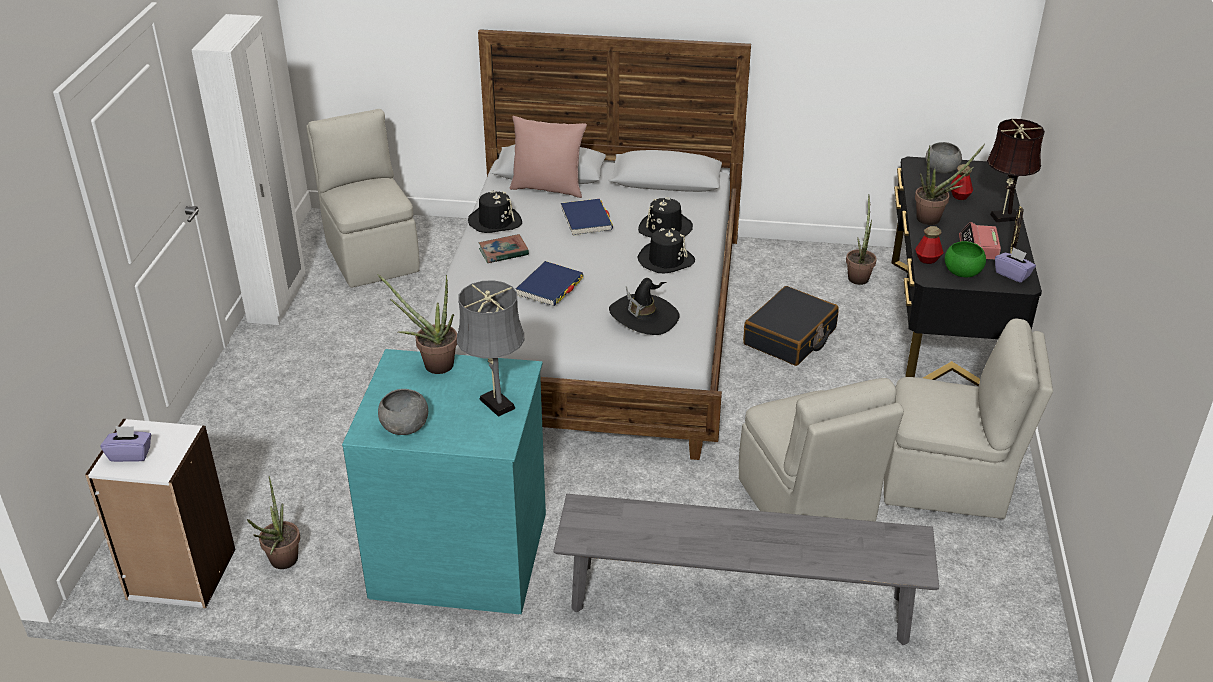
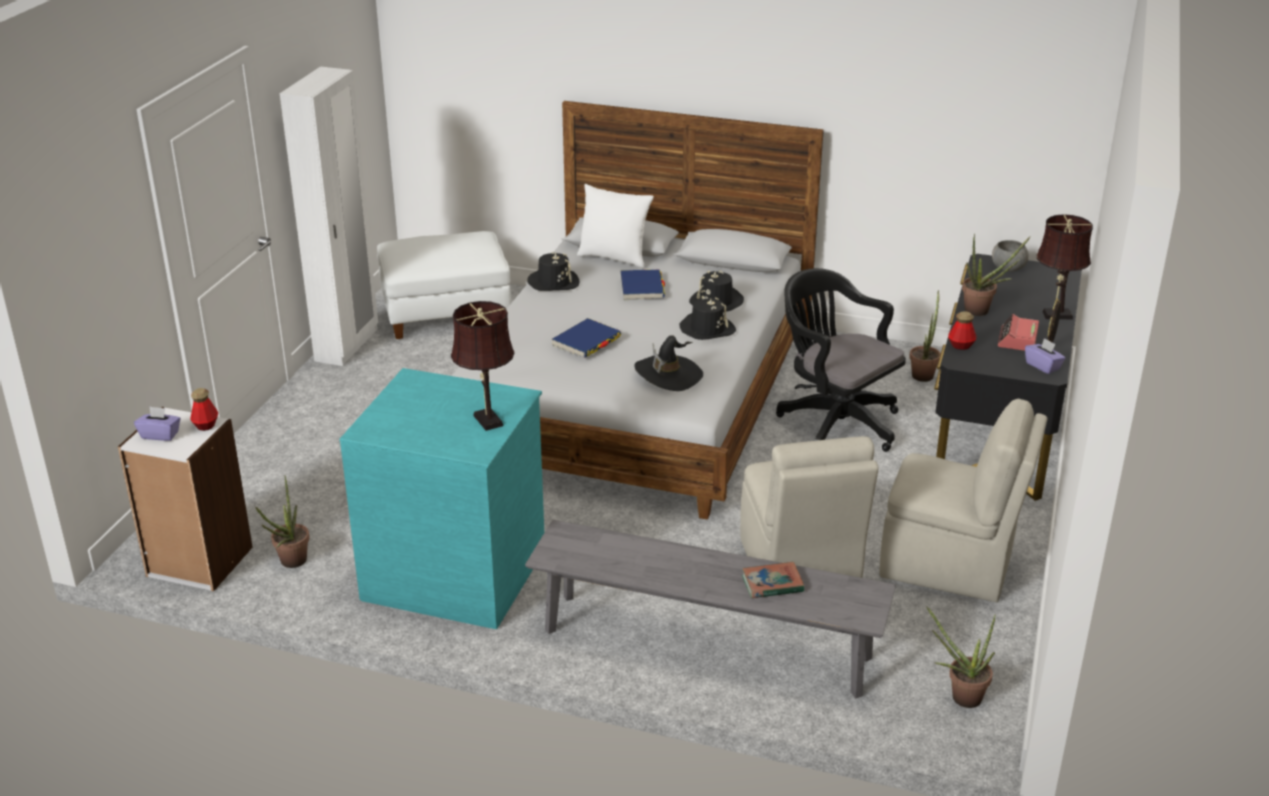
camera: 10 degrees right, 5 degrees down
beige chair [306,109,420,287] -> white ottoman [377,231,511,339]
potted plant [377,274,457,374] -> potted plant moved to [926,606,995,708]
grey bowl [378,389,428,435] -> none
grey table lamp [457,280,524,417] -> brown table lamp [451,301,514,431]
book [479,234,529,263] -> book moved to [742,562,804,598]
pink pillow [510,116,587,198] -> white pillow [577,184,654,268]
black suitcase [743,286,839,366] -> black office chair [776,268,906,452]
green bowl [945,241,986,277] -> none
bottle [950,164,973,200] -> bottle moved to [190,388,218,431]

